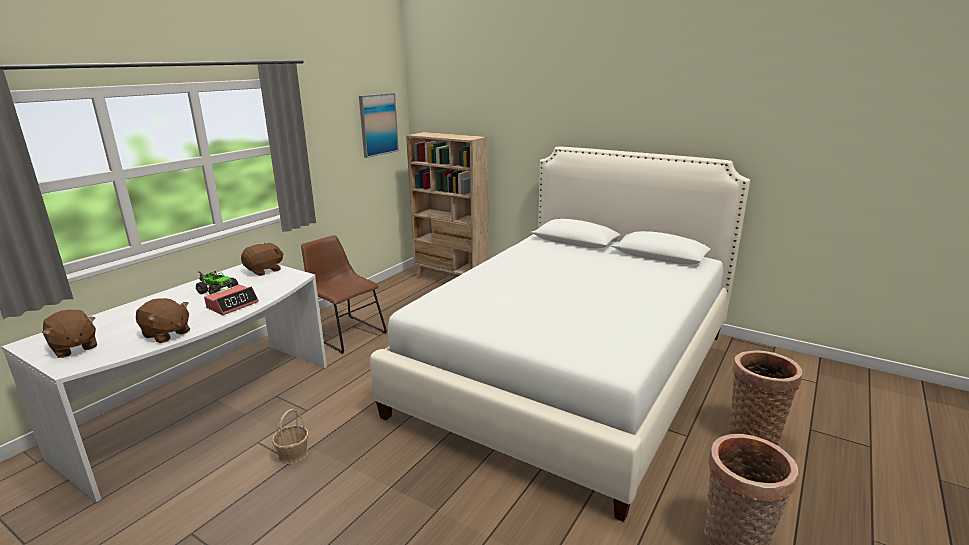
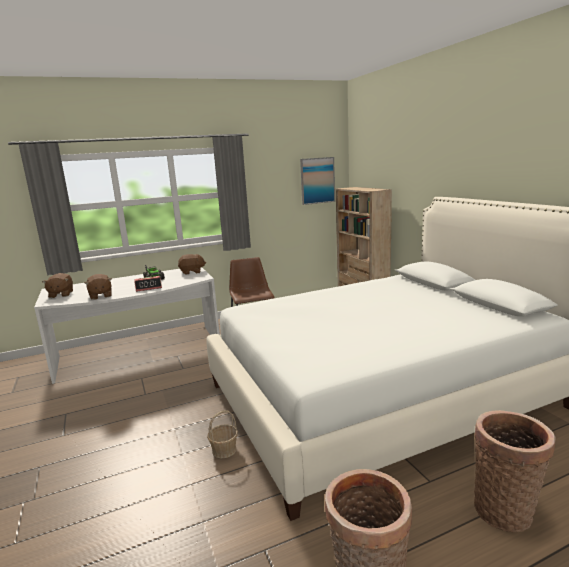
camera: 35 degrees right, 5 degrees down
basket [272,409,309,464] -> basket moved to [207,410,238,458]

